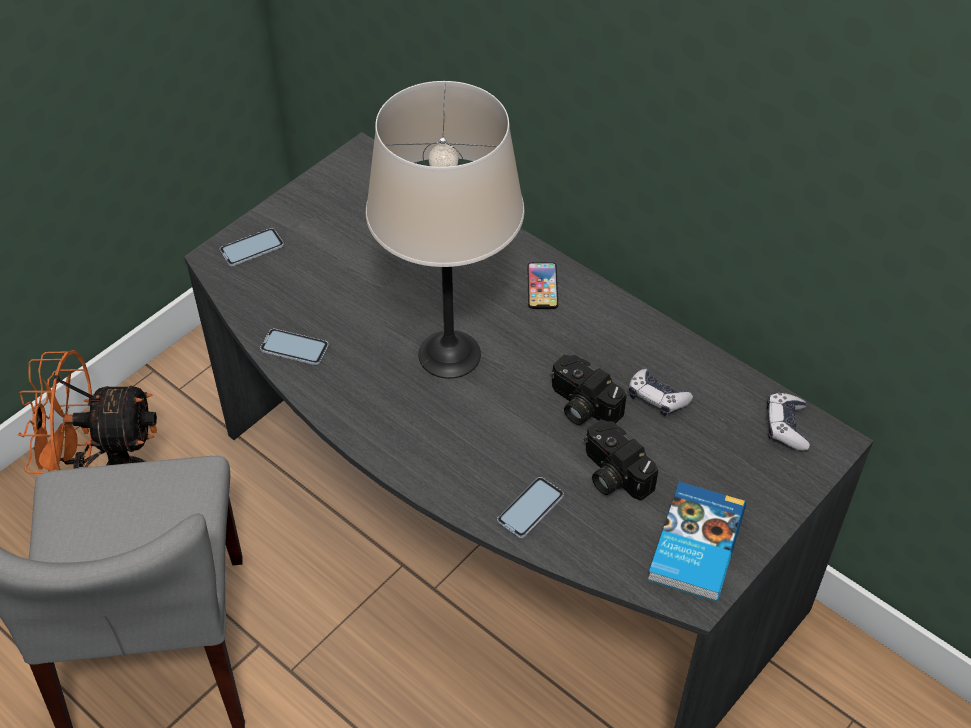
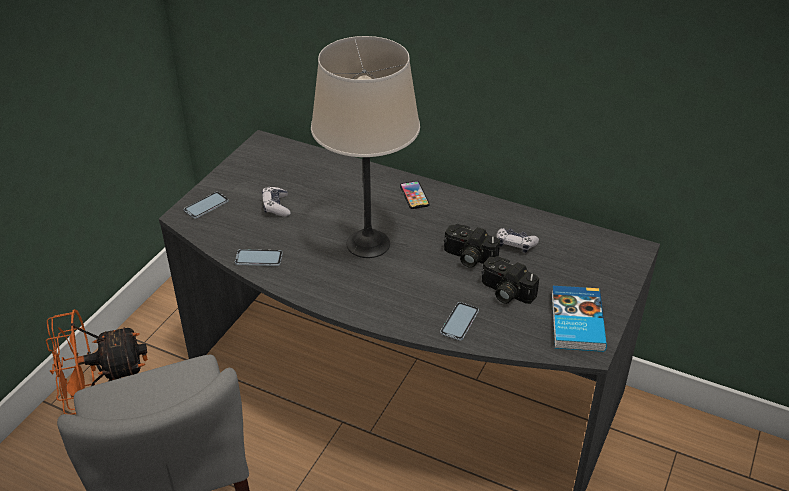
camera: 15 degrees left, 10 degrees down
game controller [767,393,810,451] -> game controller moved to [262,187,290,217]

